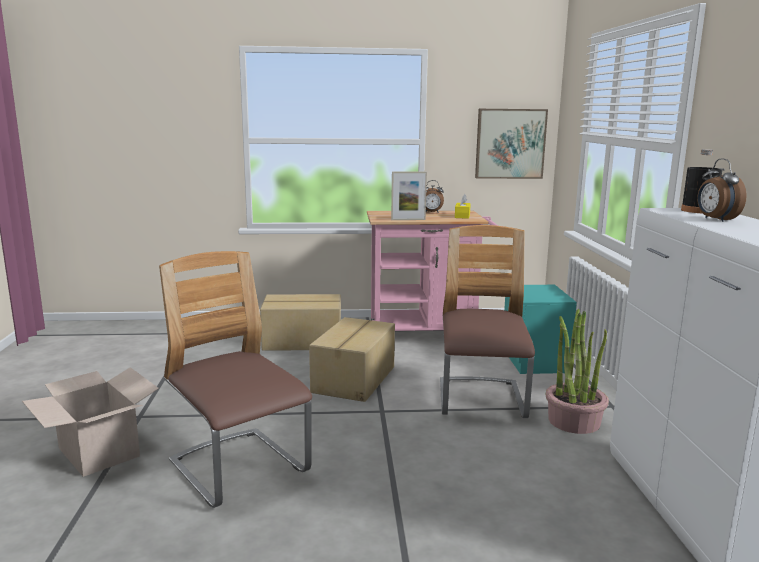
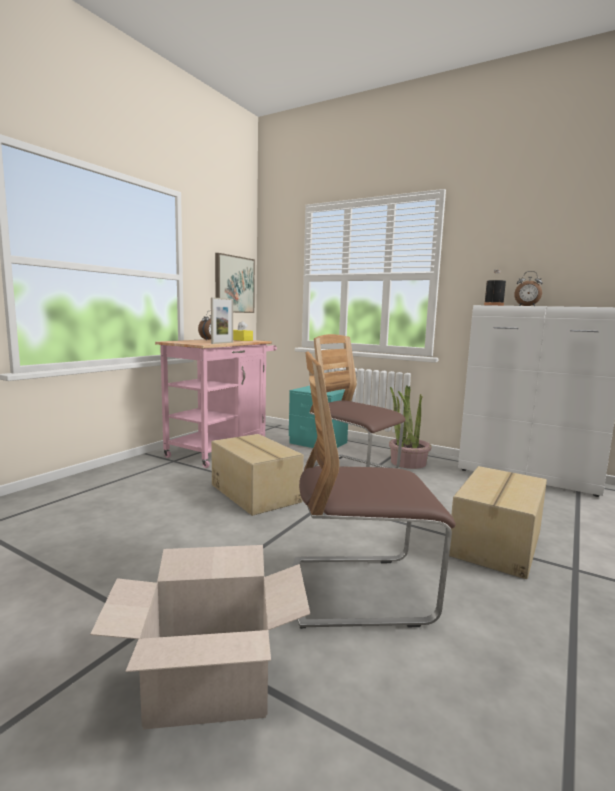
camera: 55 degrees left, 5 degrees down
cardboard box [260,294,341,351] -> cardboard box moved to [449,466,547,579]

